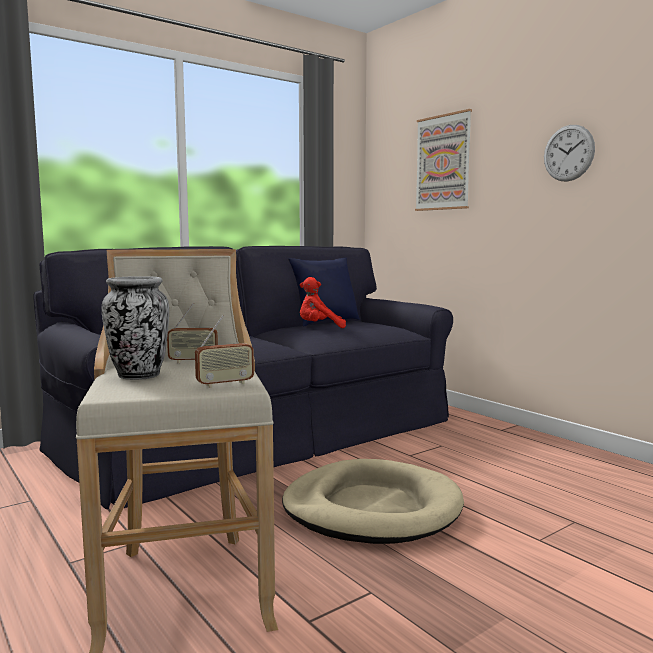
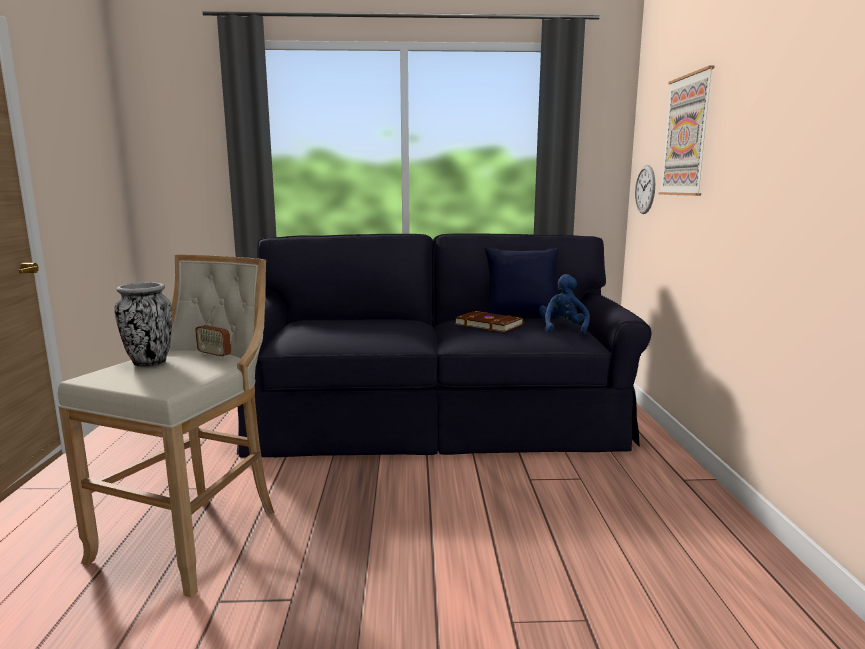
camera: 35 degrees right, 5 degrees up
radio [195,315,254,388] -> none
beige dog bed [282,459,464,544] -> none
red plush toy [300,277,346,328] -> brown book [455,311,524,332]
wall clock [544,125,595,182] -> wall clock moved to [635,165,655,214]
none -> blue plush toy [539,274,590,336]

